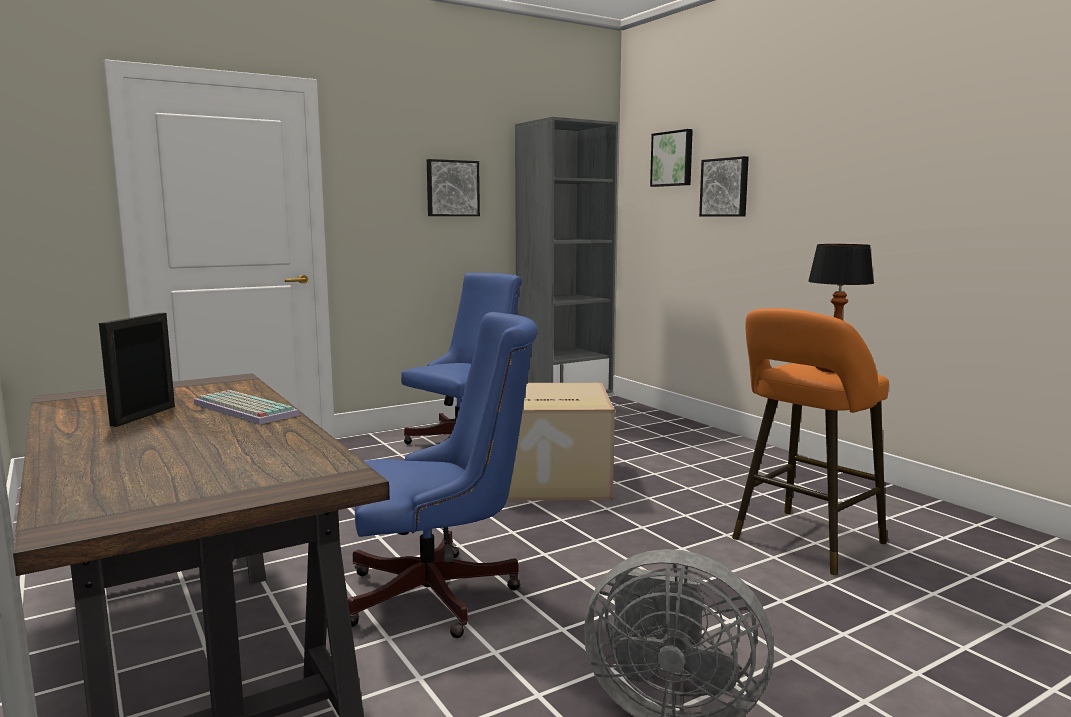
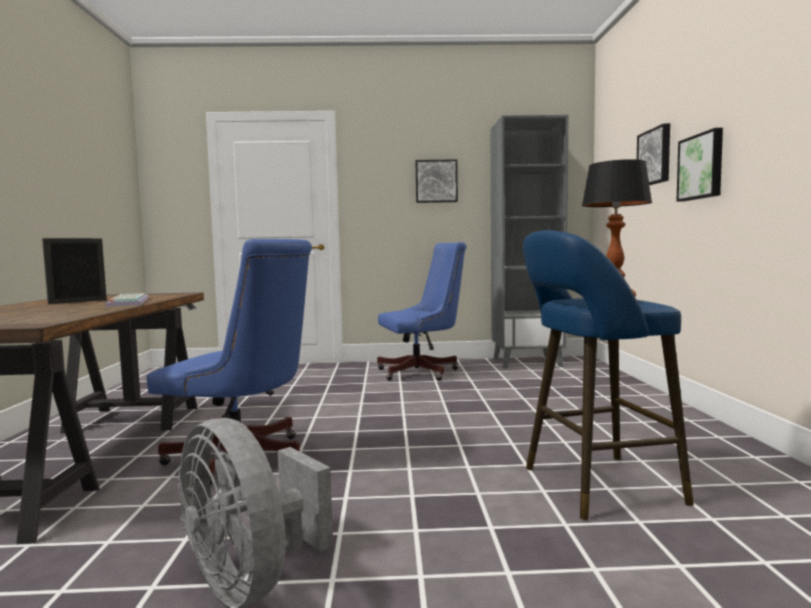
camera: 30 degrees right, 5 degrees down
cardboard box [507,383,615,501] -> none
picture [650,129,693,187] -> picture moved to [676,128,723,202]
orange stool [732,308,889,575] -> blue stool [523,230,694,520]

